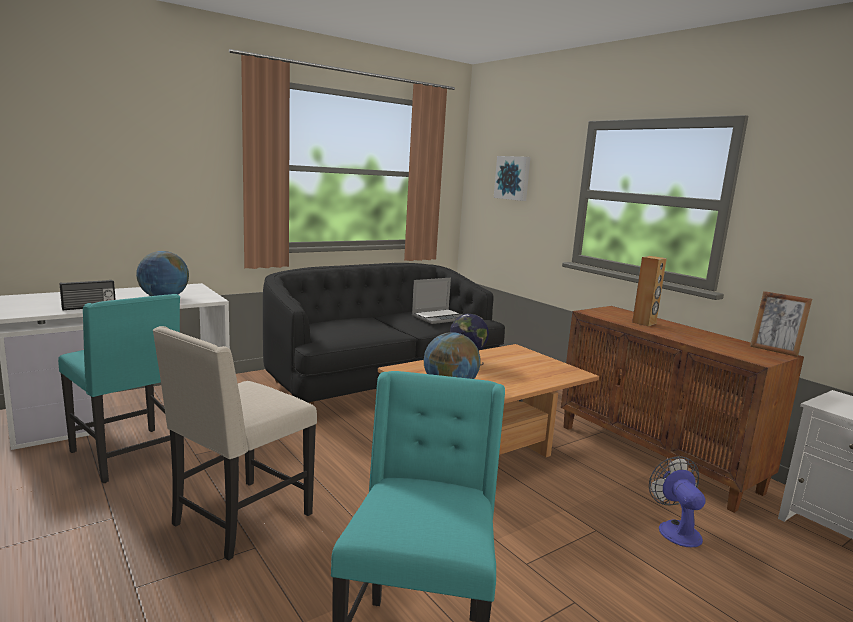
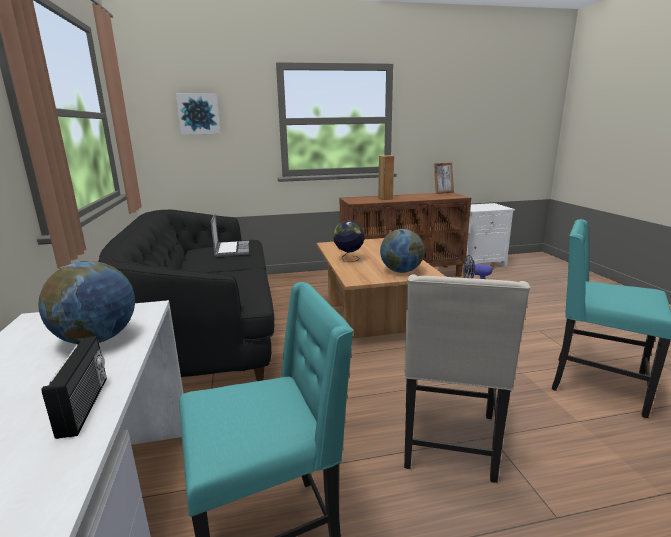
camera: 65 degrees left, 5 degrees up
beige chair [152,326,317,561] -> beige chair turned 45 degrees clockwise [404,275,530,483]

